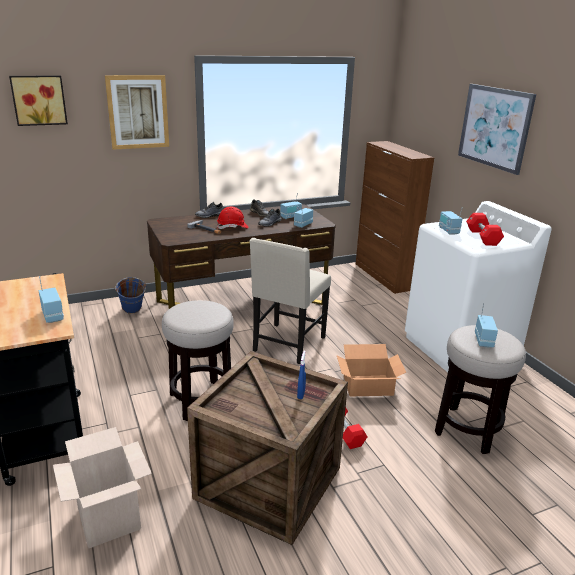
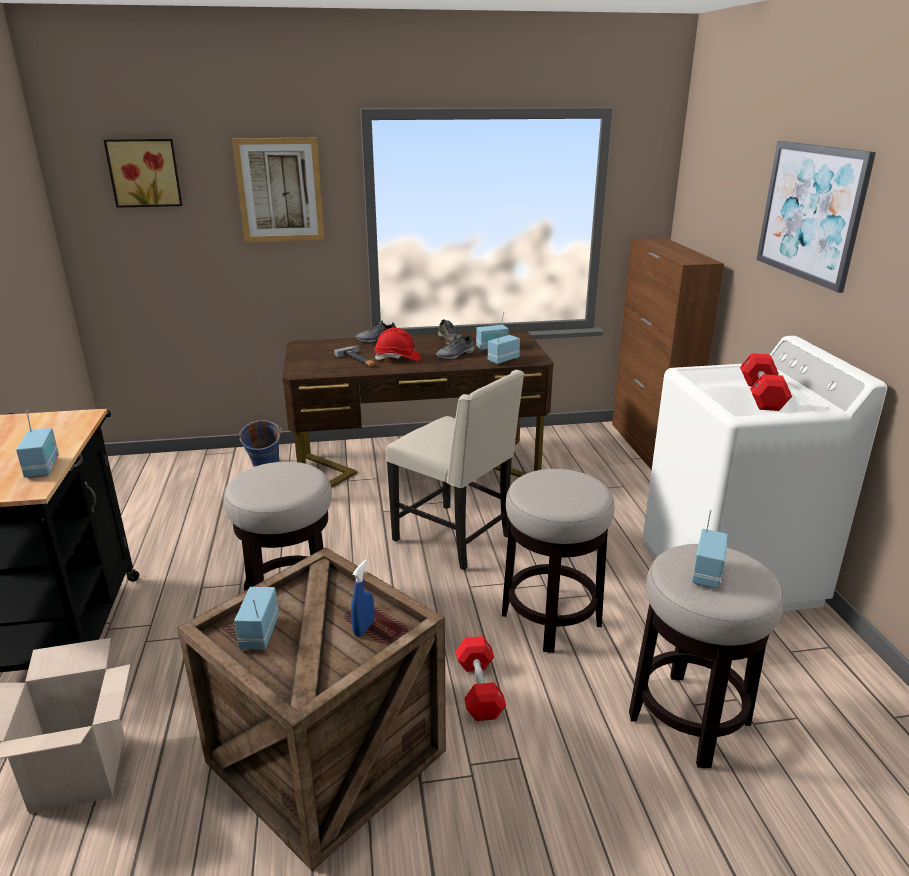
camera: 15 degrees right, 0 degrees up
beige chair [249,238,331,364] -> beige chair turned 90 degrees counterclockwise [386,370,524,570]
cardboard box [337,344,406,396] -> stool [502,469,614,653]
radio [439,208,462,235] -> radio moved to [234,587,279,650]

